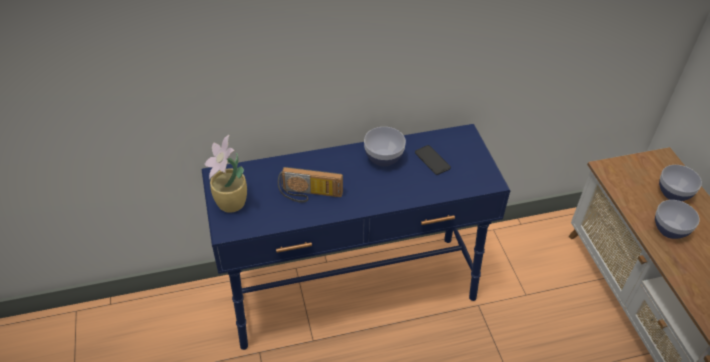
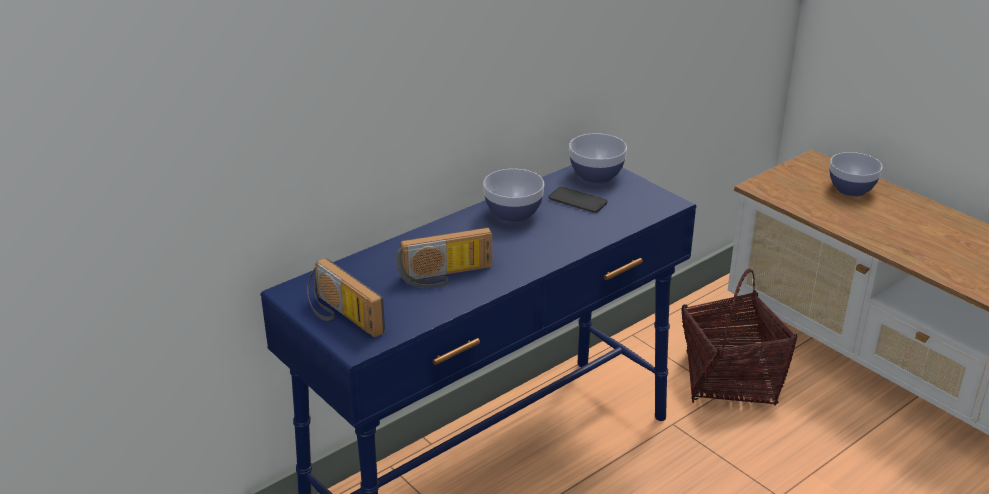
camera: 25 degrees left, 15 degrees down
potted plant [204,135,247,213] -> radio [307,258,385,337]
bowl [655,200,699,239] -> bowl moved to [569,133,627,184]
none -> basket [681,269,797,406]

